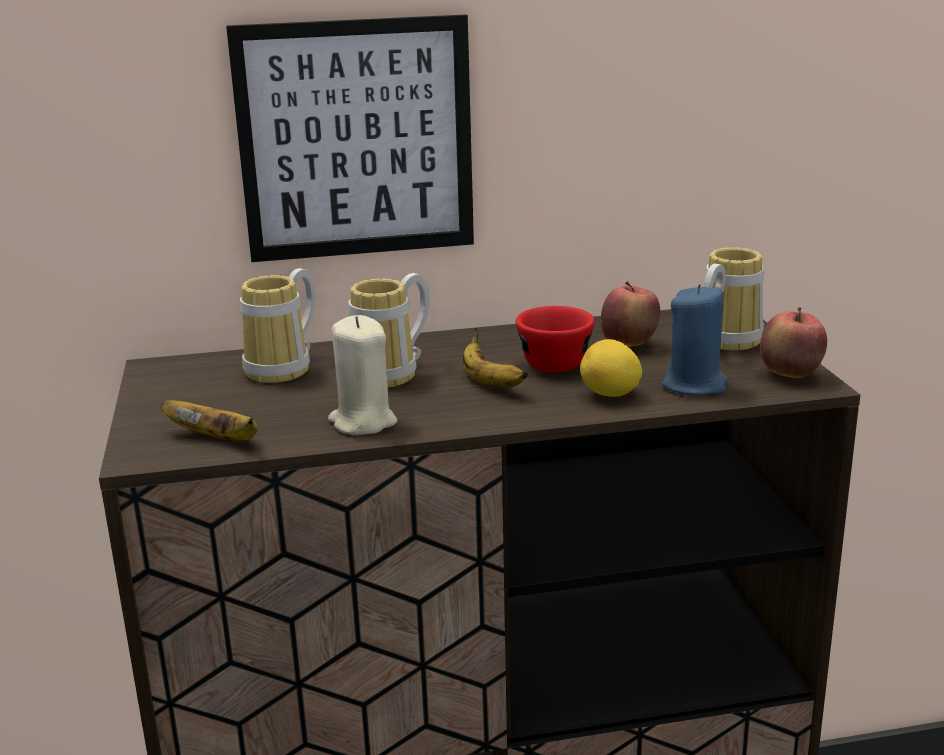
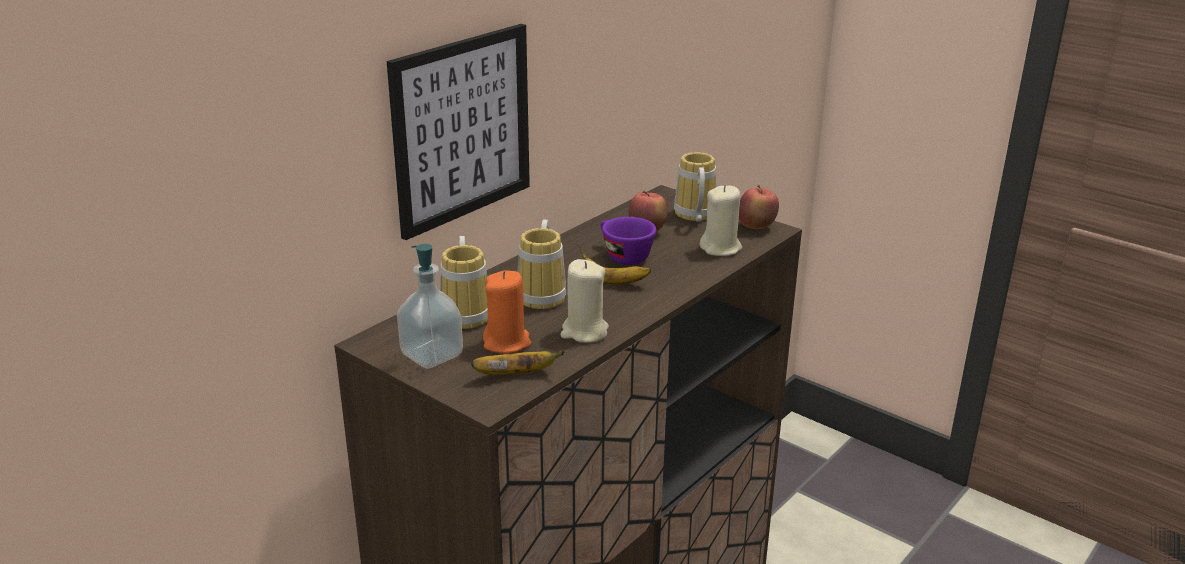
camera: 40 degrees left, 5 degrees up
red cup [516,306,595,372] -> purple cup [601,217,656,265]
lemon [580,339,642,397] -> none
blue candle [662,284,728,396] -> beige candle [700,185,742,256]
none -> soap dispenser [397,244,463,369]
none -> orange candle [483,270,531,354]

